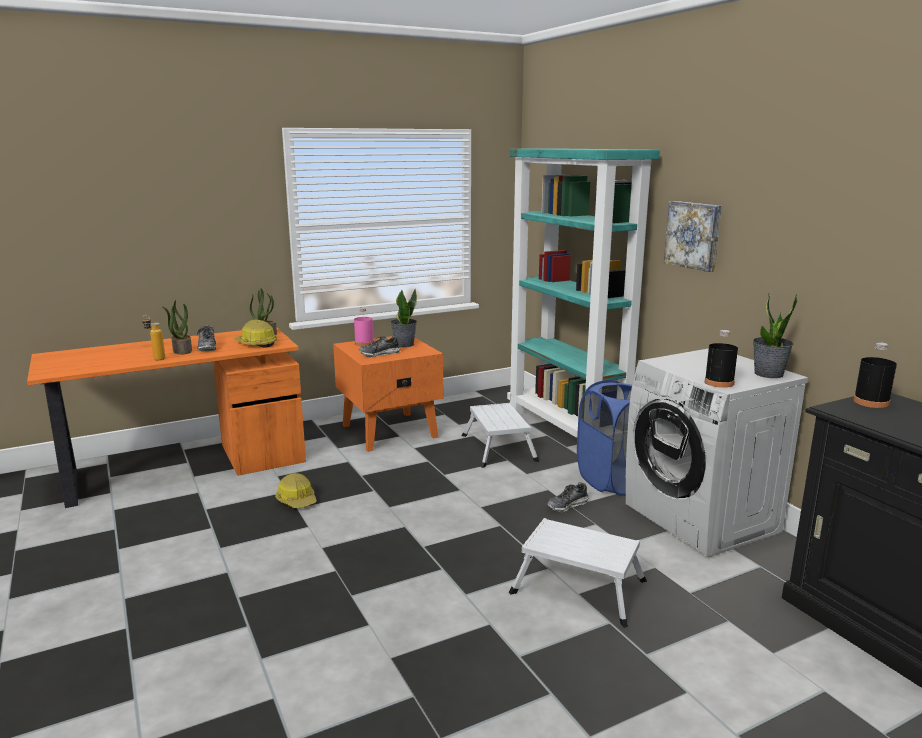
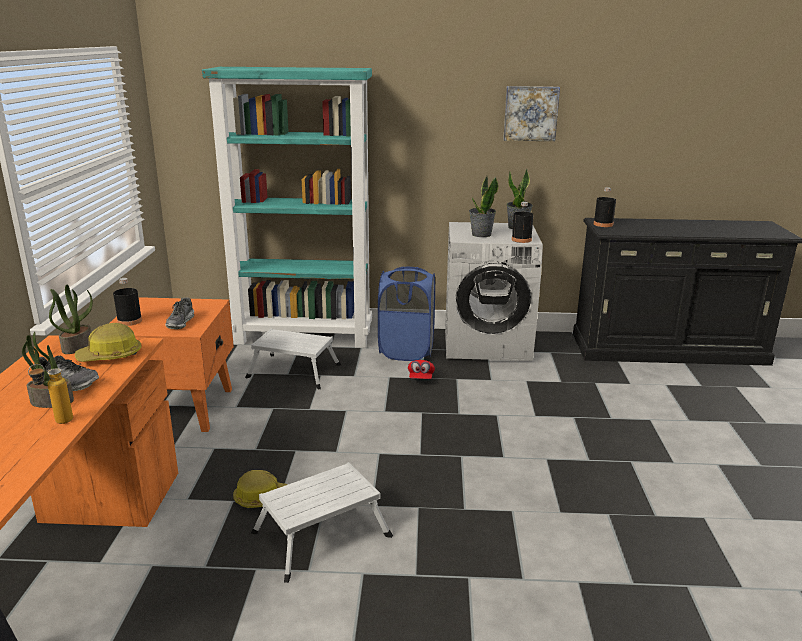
camera: 60 degrees left, 5 degrees up
pink bottle [354,307,374,346] -> black bottle [113,278,142,326]
potted plant [390,289,417,348] -> potted plant moved to [469,176,499,237]
white step ladder [509,518,647,628] -> white step ladder moved to [251,462,393,583]
shoe [547,482,589,512] -> red cap [408,360,435,379]
picture [664,201,722,272] -> picture moved to [503,86,560,141]

